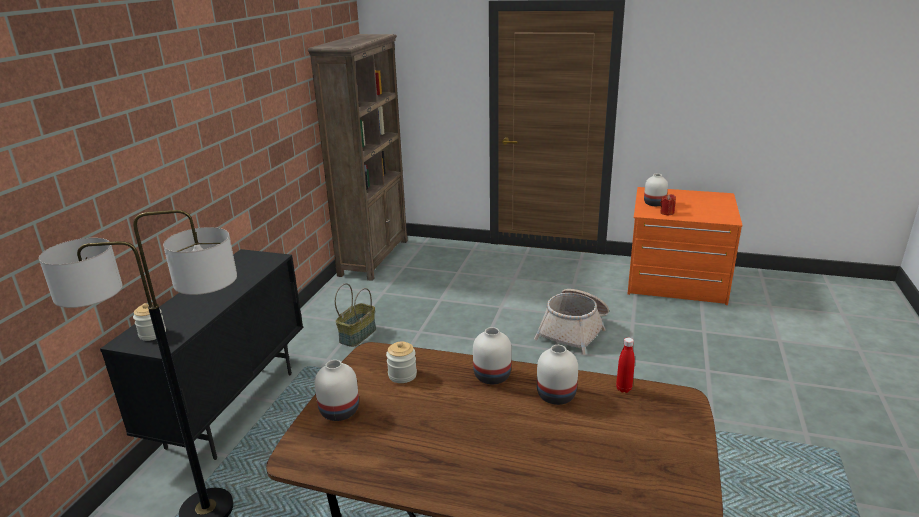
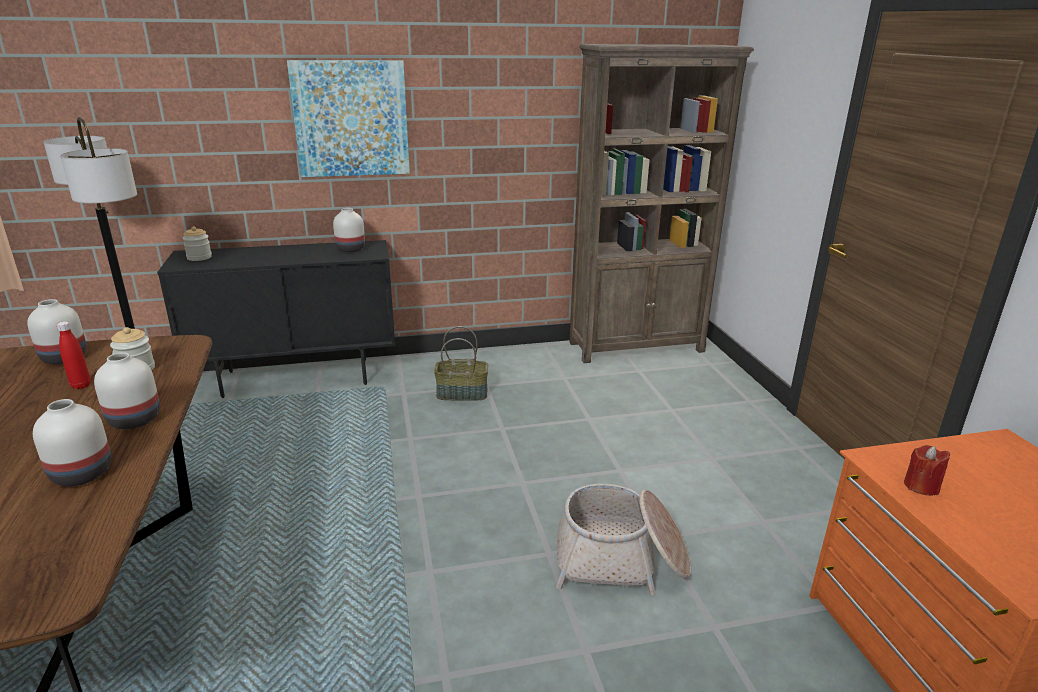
camera: 60 degrees right, 0 degrees up
red bottle [616,338,635,393] -> red bottle moved to [57,321,91,389]
white vase [644,174,668,206] -> white vase moved to [333,208,365,253]
none -> picture [287,60,410,177]

